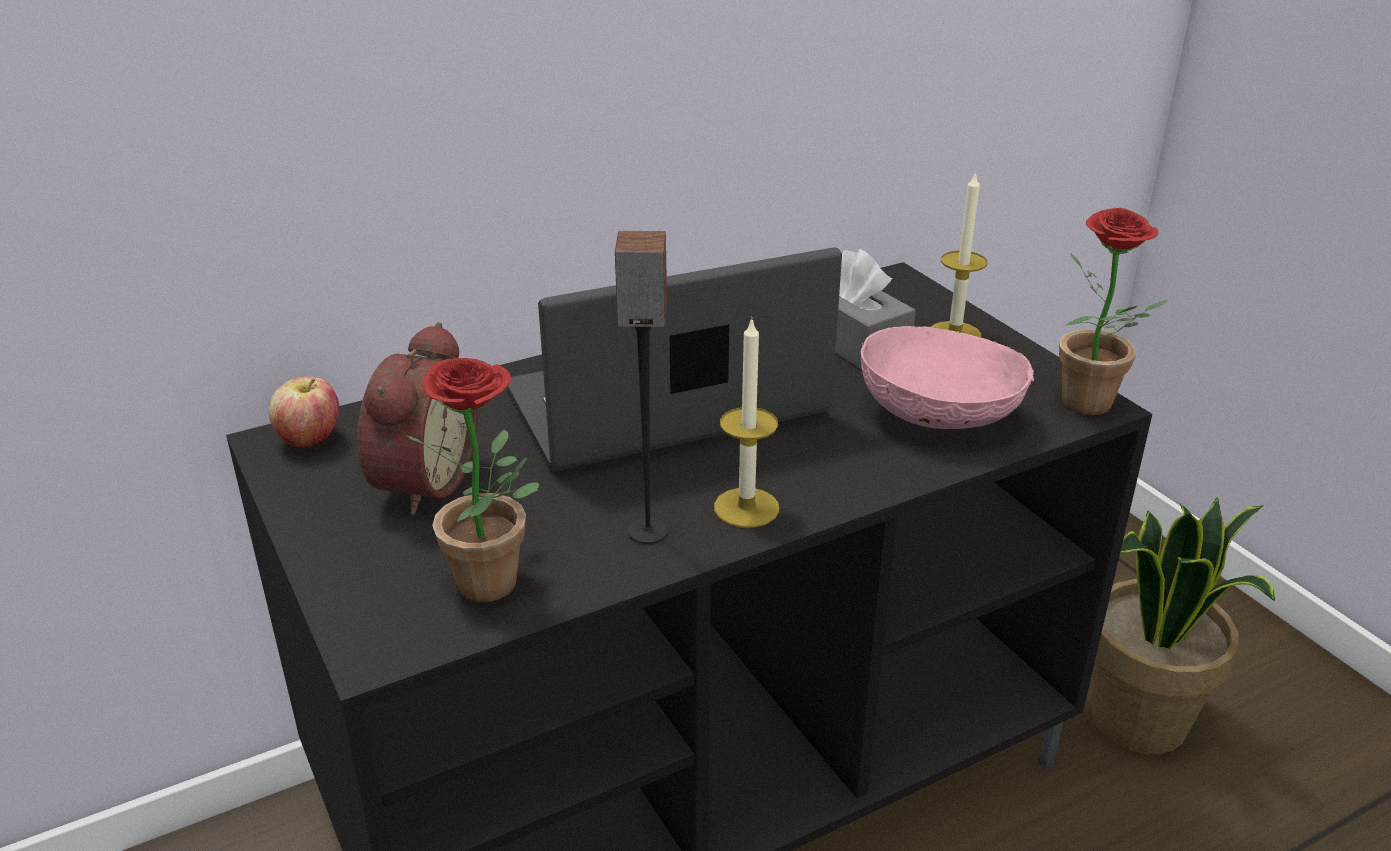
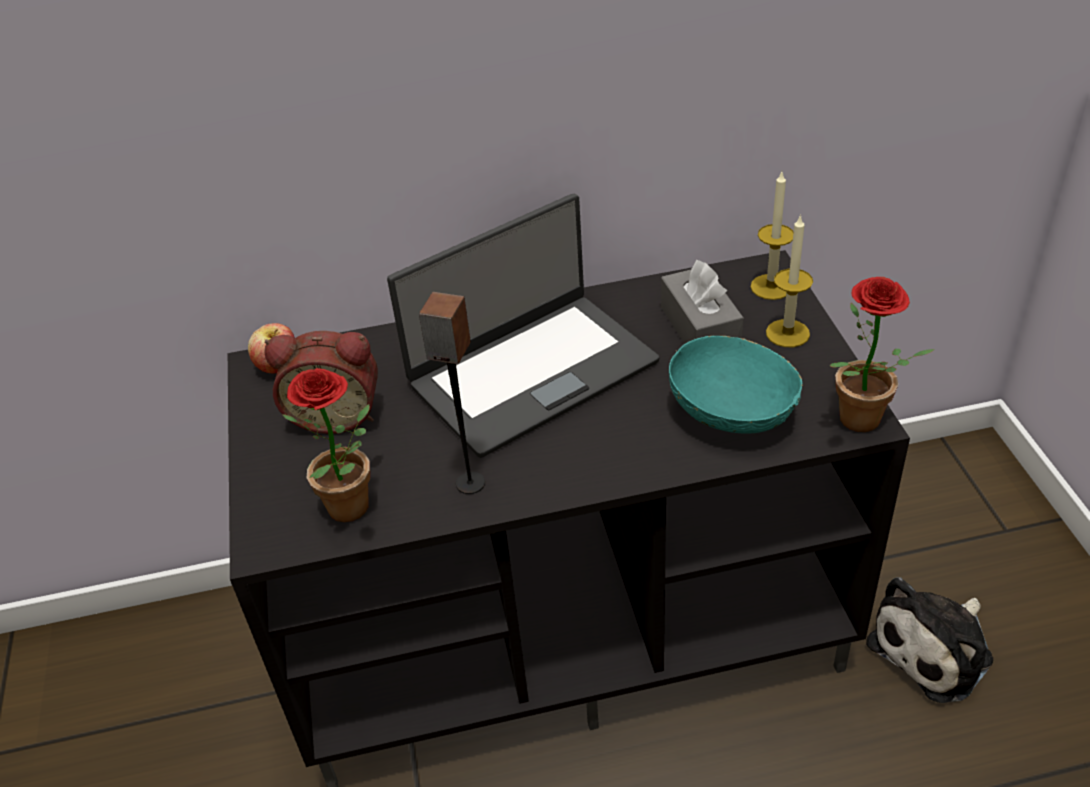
camera: 20 degrees right, 10 degrees up
alarm clock [357,322,478,515] -> alarm clock turned 60 degrees clockwise [264,331,378,434]
laptop [507,247,842,471] -> laptop turned 150 degrees clockwise [387,194,659,458]
candle [714,318,780,528] -> candle moved to [751,172,794,300]
pink bowl [858,326,1034,429] -> turquoise bowl [669,336,802,434]
potted plant [1092,497,1275,754] -> plush toy [866,577,993,703]

